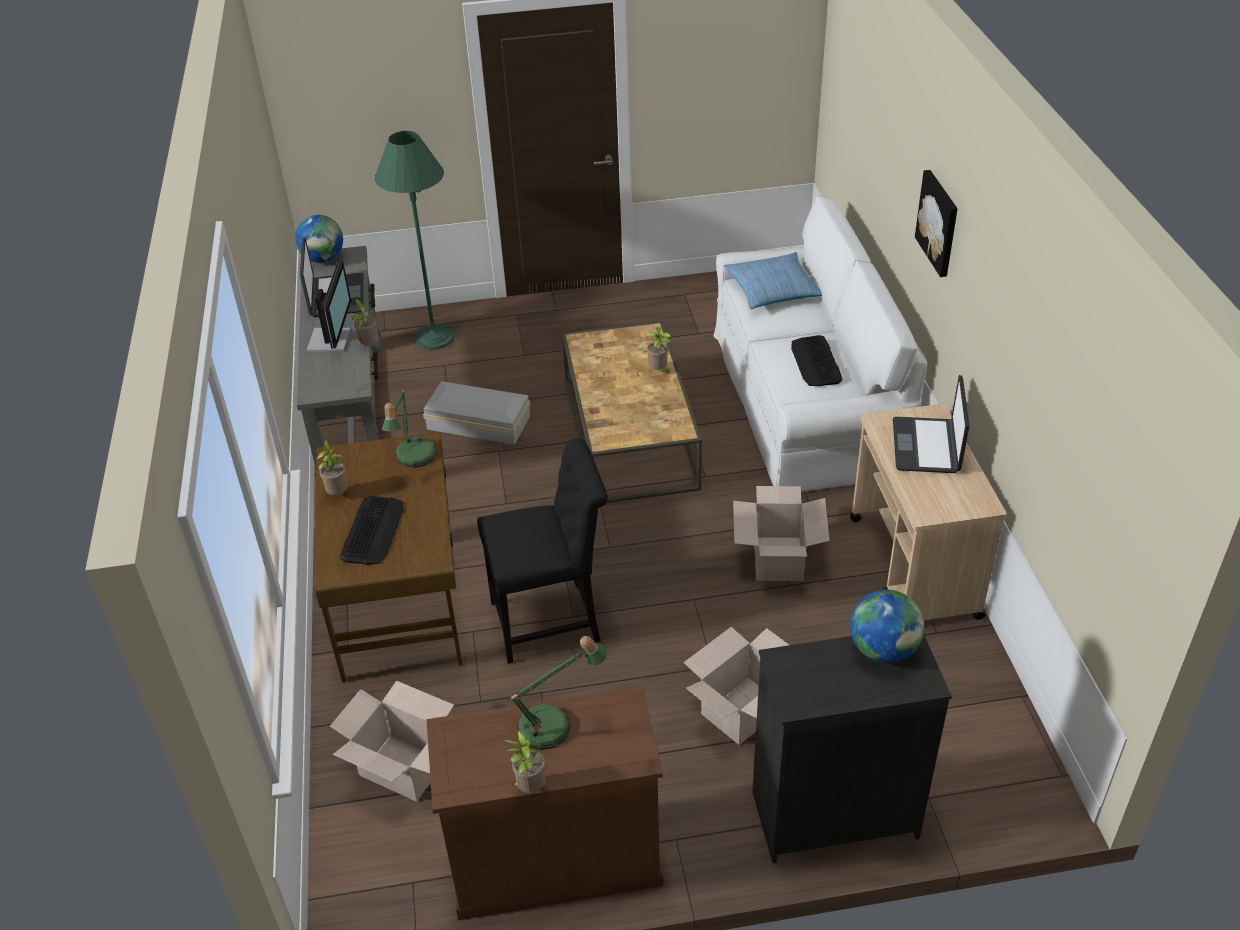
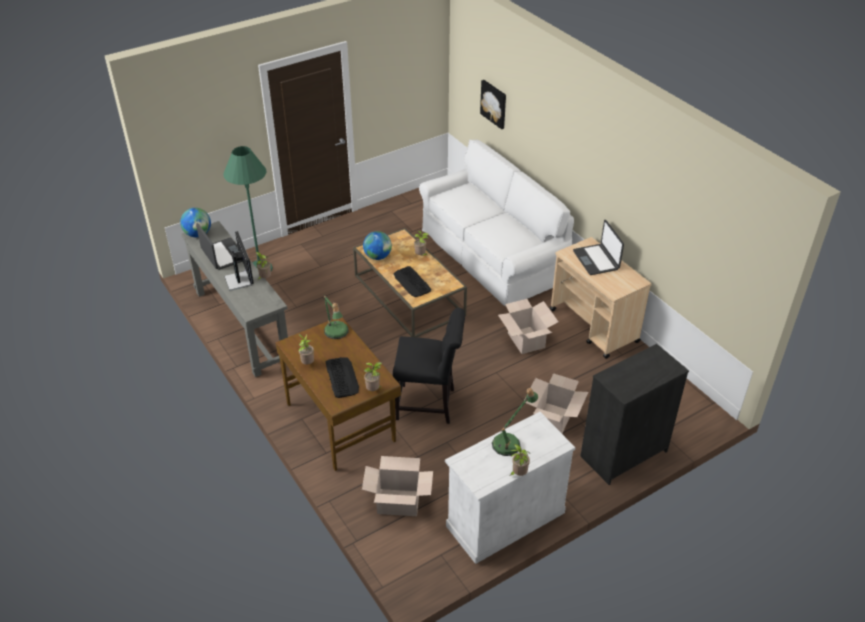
camera: 25 degrees left, 0 degrees up
white storage box [423,381,530,445] -> none
brown cabinet [426,686,663,920] -> white cabinet [445,412,576,564]
black chair [477,438,608,664] -> black chair turned 45 degrees clockwise [393,308,465,424]
pillow [724,252,822,309] -> none
keyboard [791,335,842,386] -> keyboard moved to [394,266,431,297]
globe [850,589,924,663] -> globe moved to [363,231,392,260]
picture [915,170,958,277] -> picture moved to [480,80,506,129]
none -> potted plant [364,362,382,391]

